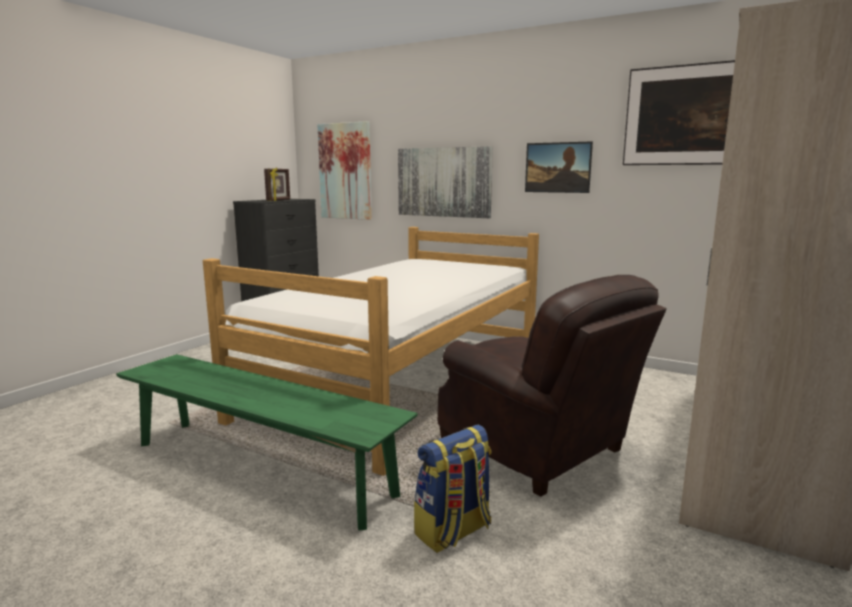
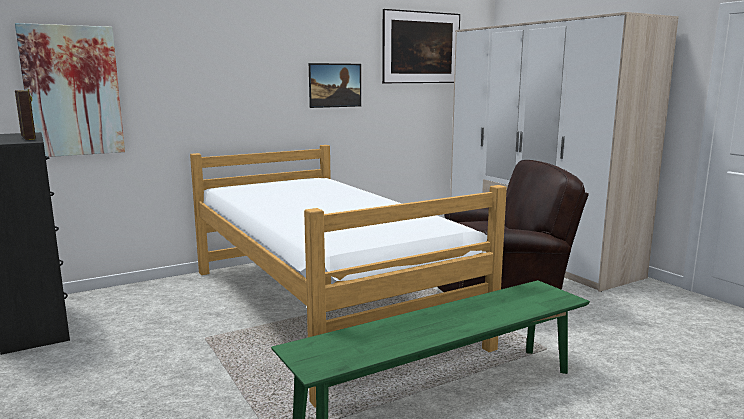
camera: 60 degrees left, 0 degrees up
picture [398,146,493,218] -> none
backpack [414,425,491,553] -> none

